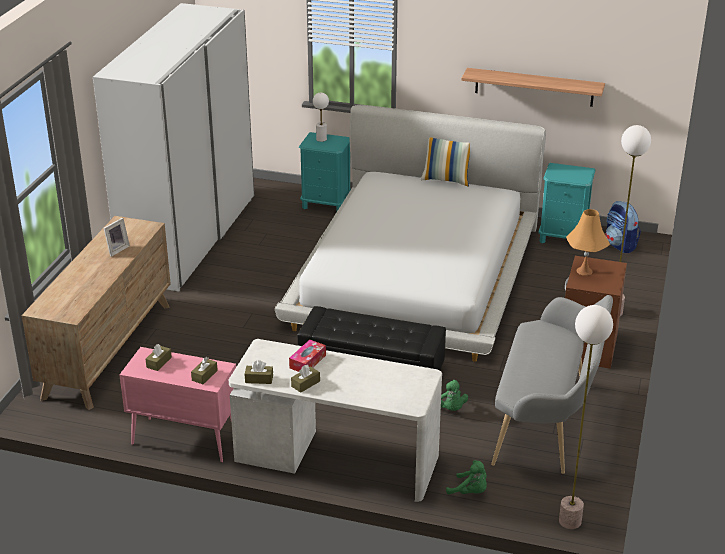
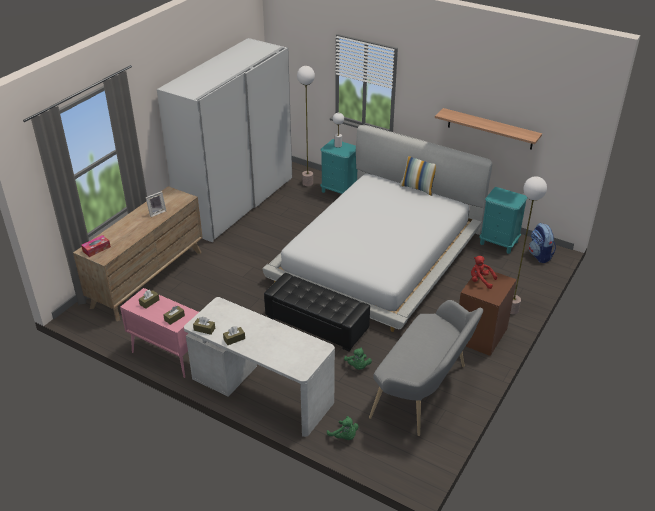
camera: 15 degrees right, 5 degrees up
tissue box [289,340,326,372] -> tissue box moved to [81,235,111,257]
floor lamp [559,305,613,529] -> floor lamp moved to [297,66,315,186]
orange table lamp [566,209,610,276] -> red plush toy [471,256,498,289]

